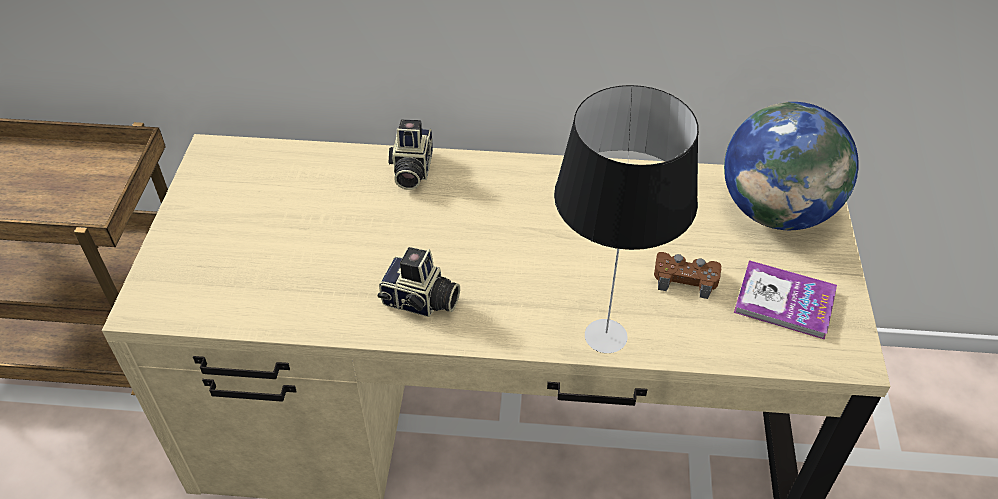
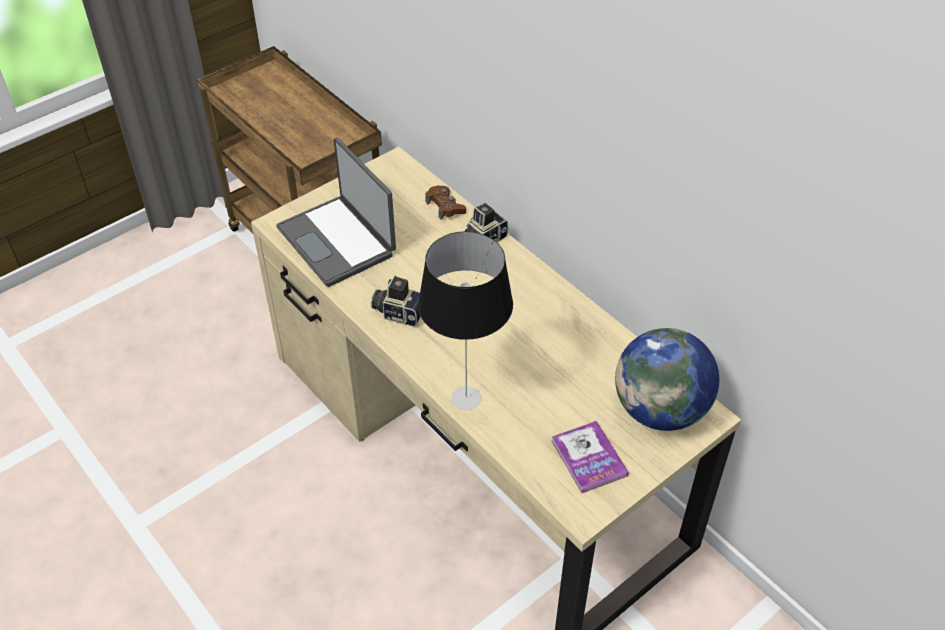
camera: 45 degrees right, 0 degrees up
camera [377,247,460,317] -> camera turned 135 degrees clockwise [371,275,421,327]
brown game controller [654,252,721,299] -> brown game controller moved to [425,185,466,220]
none -> laptop [276,137,396,287]

